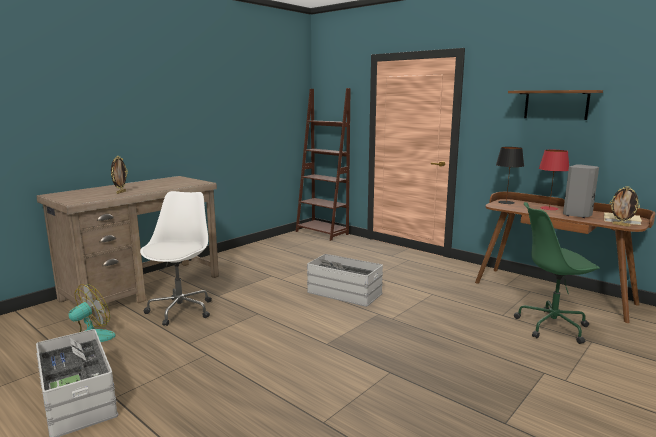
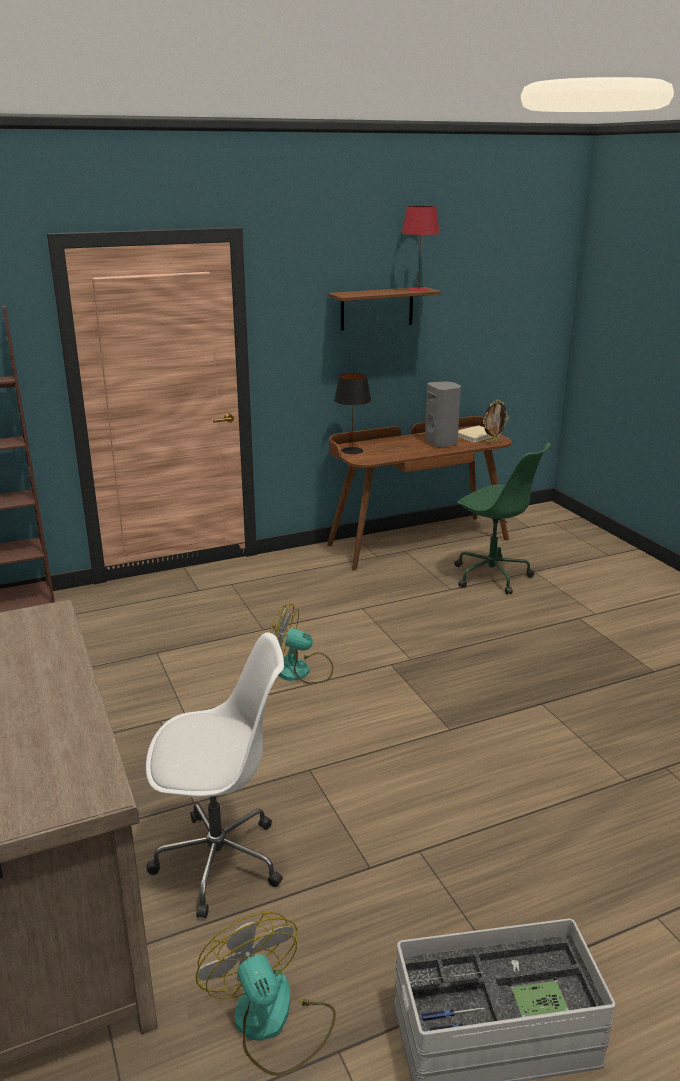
camera: 65 degrees left, 10 degrees up
picture frame [111,156,128,194] -> none
white office chair [140,191,212,326] -> white office chair turned 135 degrees clockwise [146,632,284,918]
grey storage box [307,254,383,307] -> fan [270,603,333,684]
green office chair [514,202,600,344] -> green office chair turned 75 degrees counterclockwise [454,443,551,594]
red table lamp [539,150,569,210] -> red table lamp moved to [402,206,440,291]

